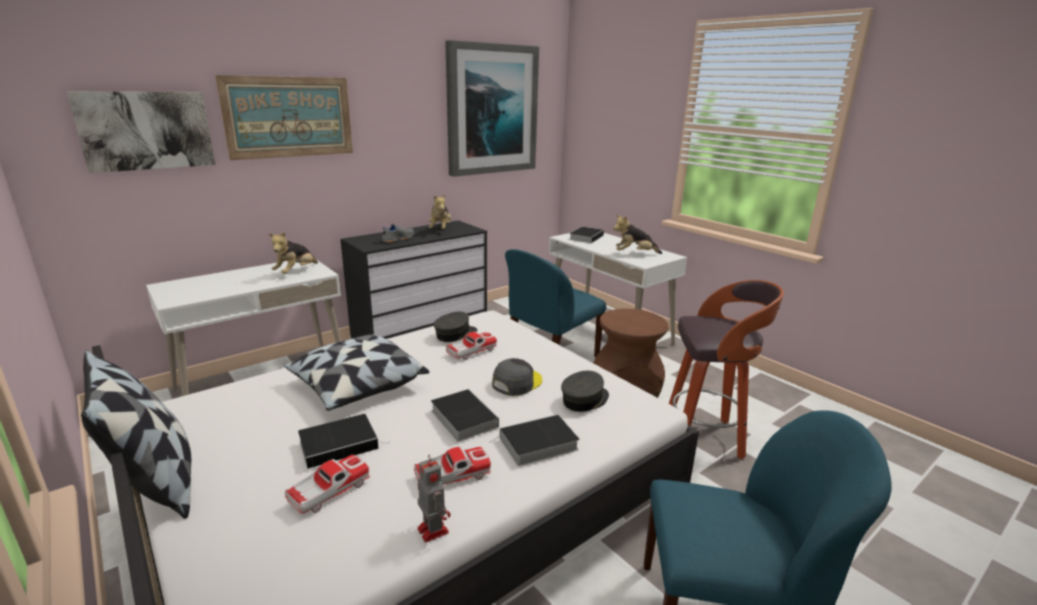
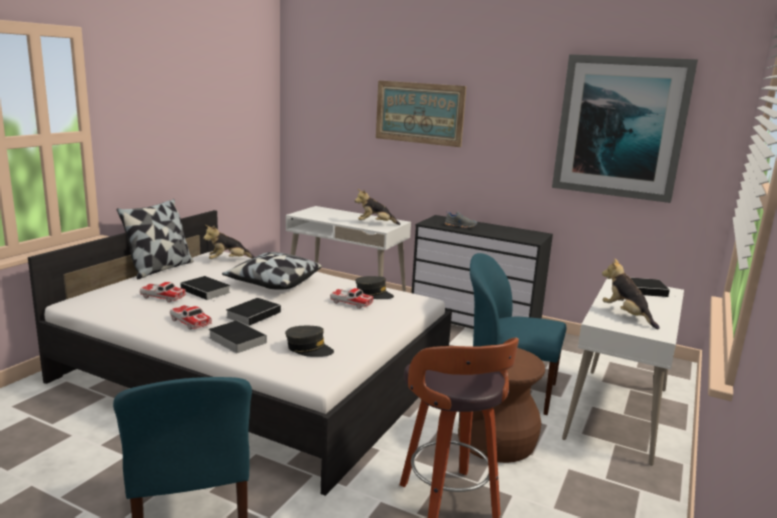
camera: 65 degrees right, 5 degrees down
picture [67,91,215,173] -> none
toy robot [417,454,450,543] -> none
plush toy [429,193,451,229] -> plush toy moved to [203,225,255,259]
grey cap [492,358,542,396] -> none

